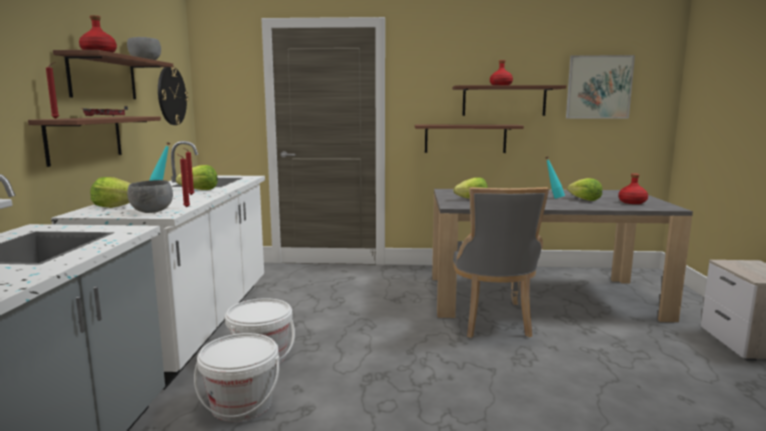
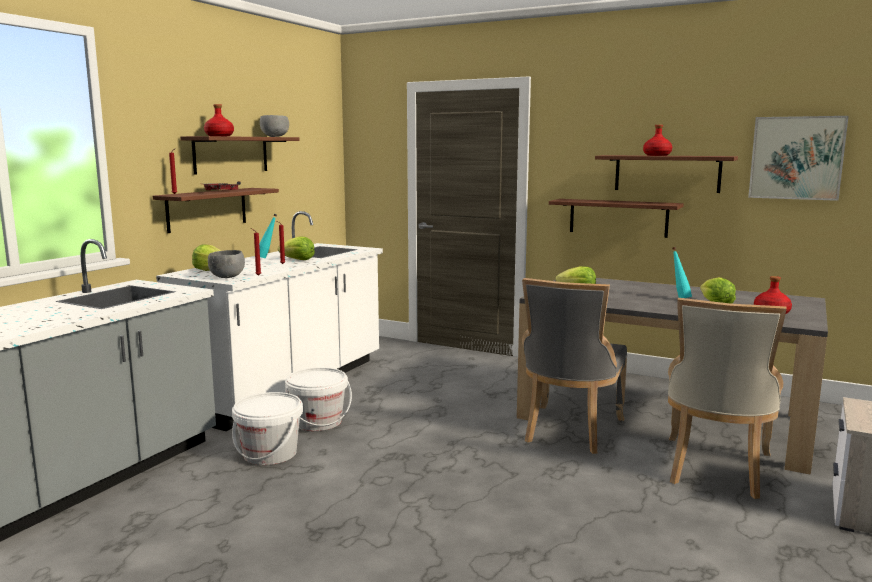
camera: 25 degrees right, 0 degrees up
wall clock [158,66,188,125] -> none
none -> beige chair [668,298,787,499]

